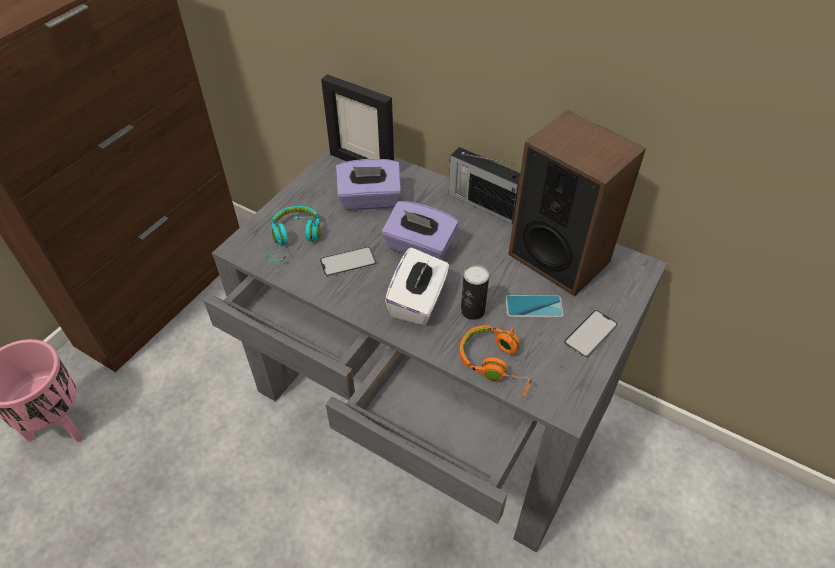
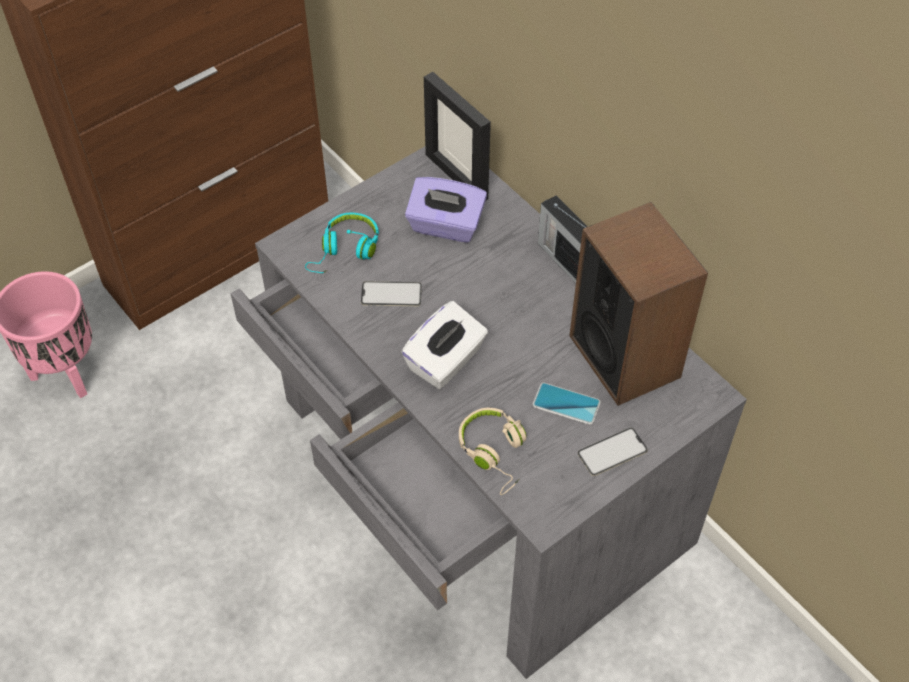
camera: 20 degrees right, 5 degrees up
purple tissue box [382,201,459,260] -> none
orange headphones [459,325,533,398] -> beige headphones [459,408,526,495]
can [461,265,489,320] -> none

